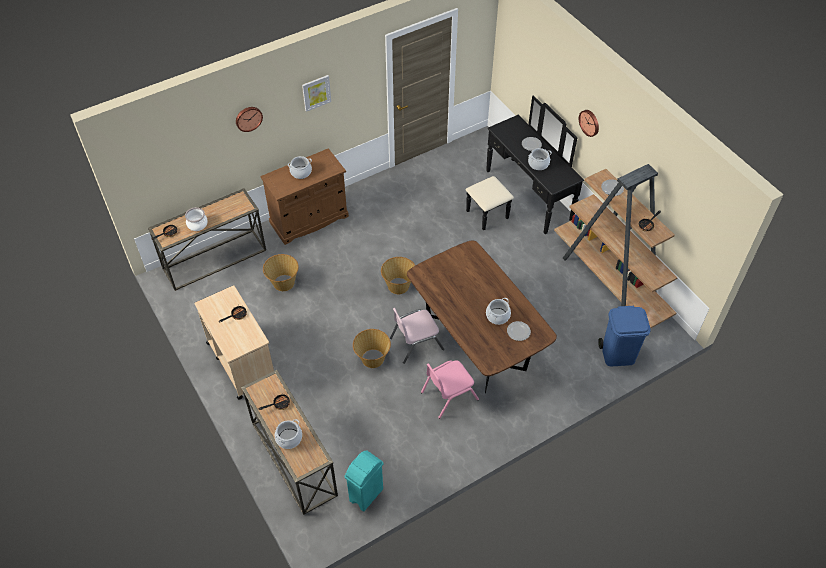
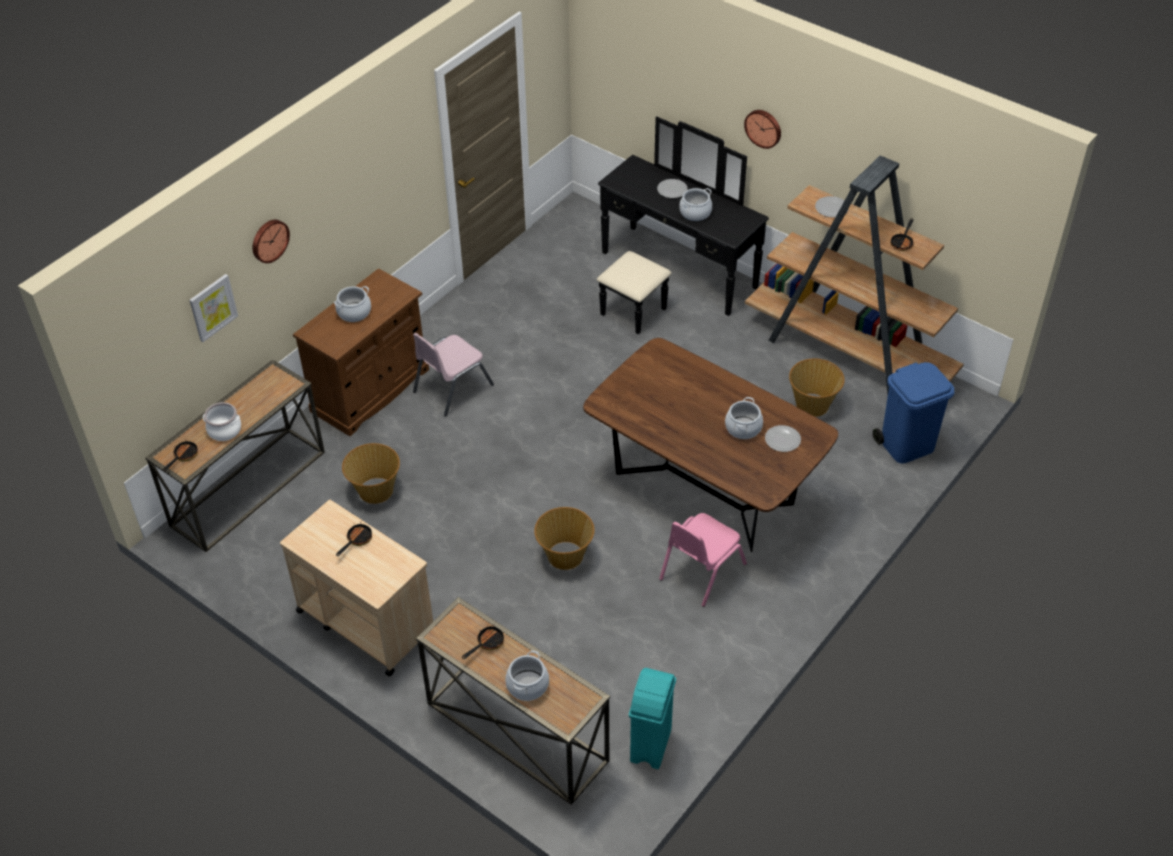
camera: 20 degrees left, 5 degrees down
picture [302,75,331,112] -> picture moved to [189,274,238,342]
basket [381,257,415,294] -> basket moved to [789,359,845,417]
pink chair [390,308,444,364] -> pink chair moved to [413,333,494,417]

